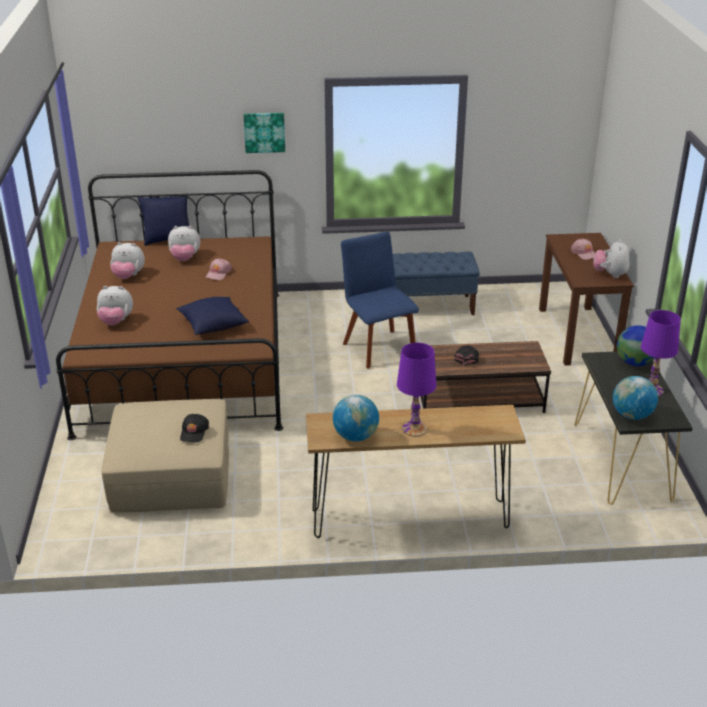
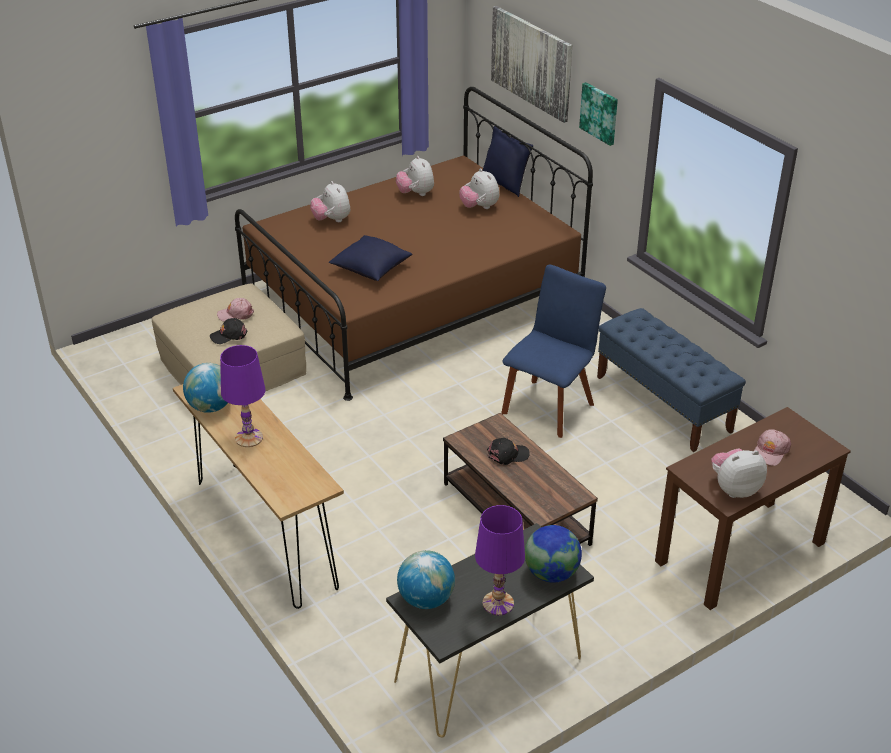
camera: 60 degrees right, 5 degrees up
pink cap [206,259,232,280] -> pink cap moved to [217,298,254,322]
none -> picture [491,6,572,123]

